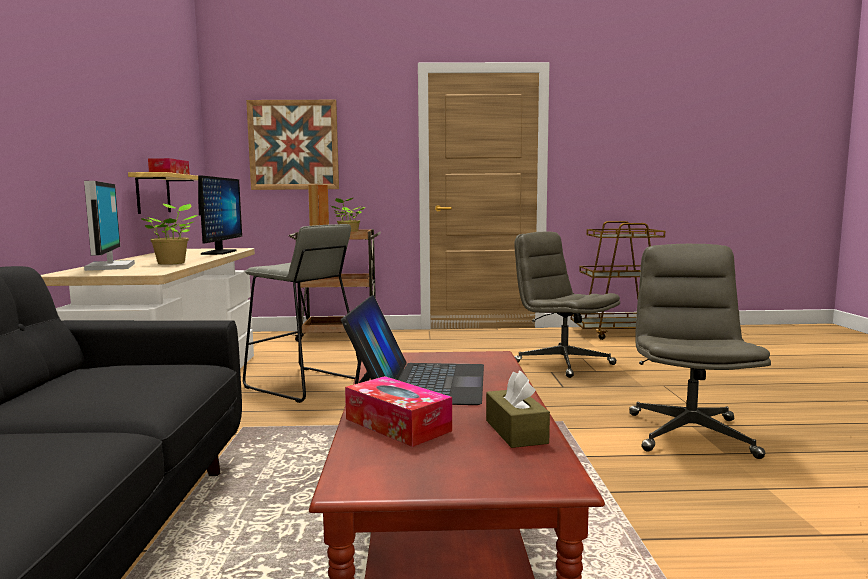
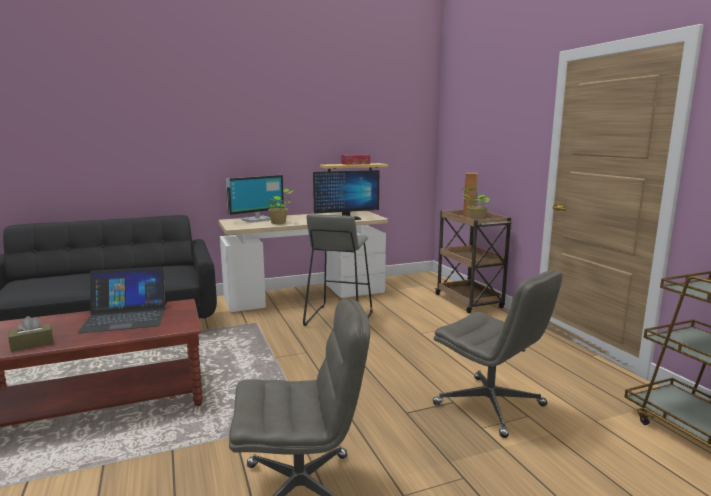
camera: 70 degrees right, 5 degrees up
picture [246,100,339,190] -> none
tissue box [345,376,452,447] -> none
grey office chair [514,231,620,378] -> grey office chair turned 105 degrees clockwise [433,269,563,438]

